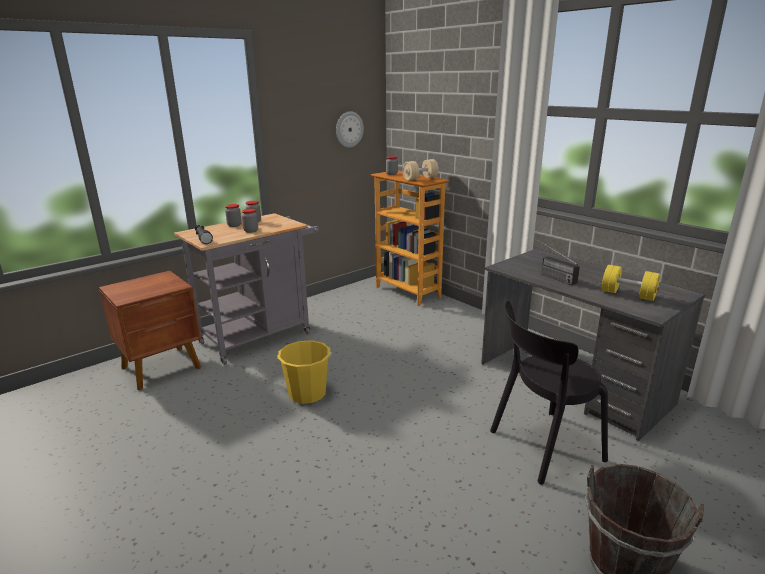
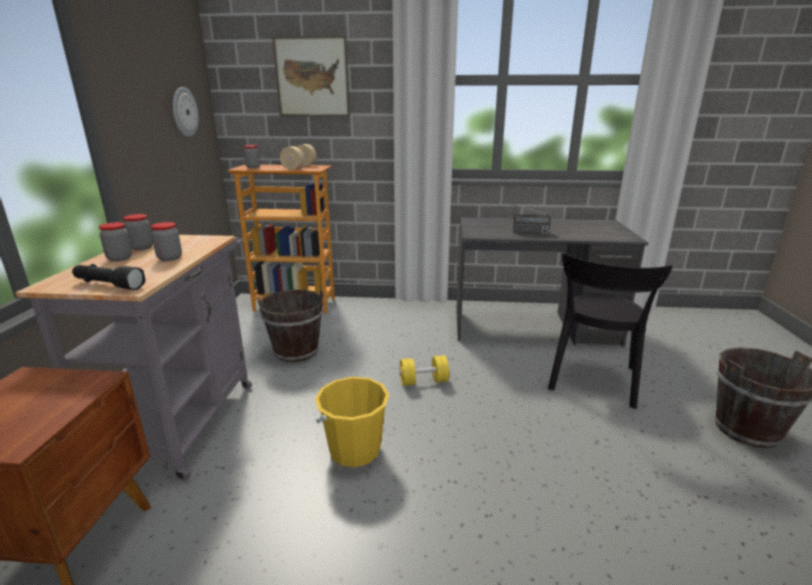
camera: 45 degrees left, 0 degrees up
yellow dumbbell [602,265,660,301] -> yellow dumbbell moved to [400,355,449,386]
none -> brown bucket [257,289,324,362]
none -> picture [272,36,350,117]

